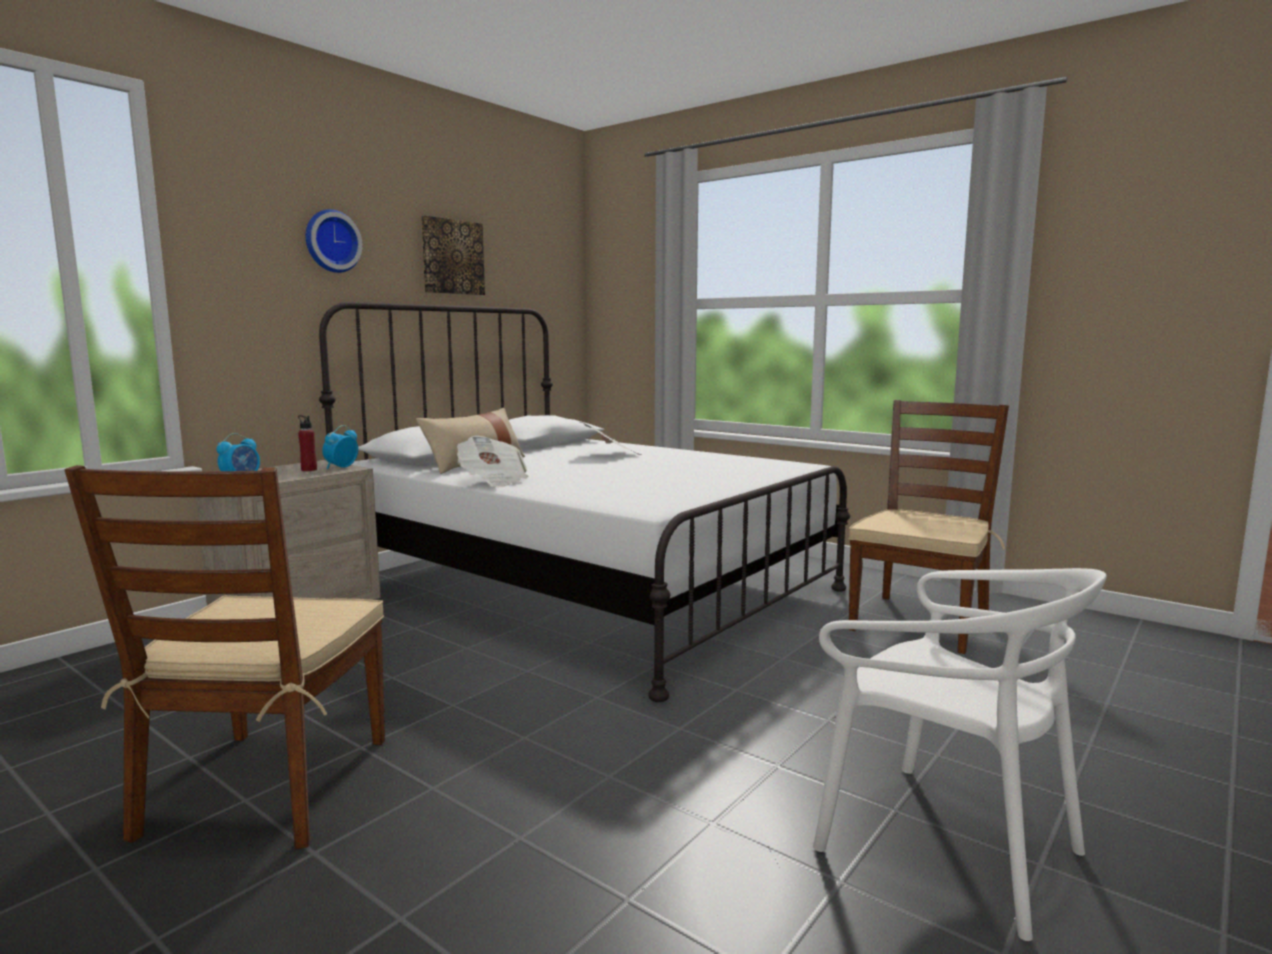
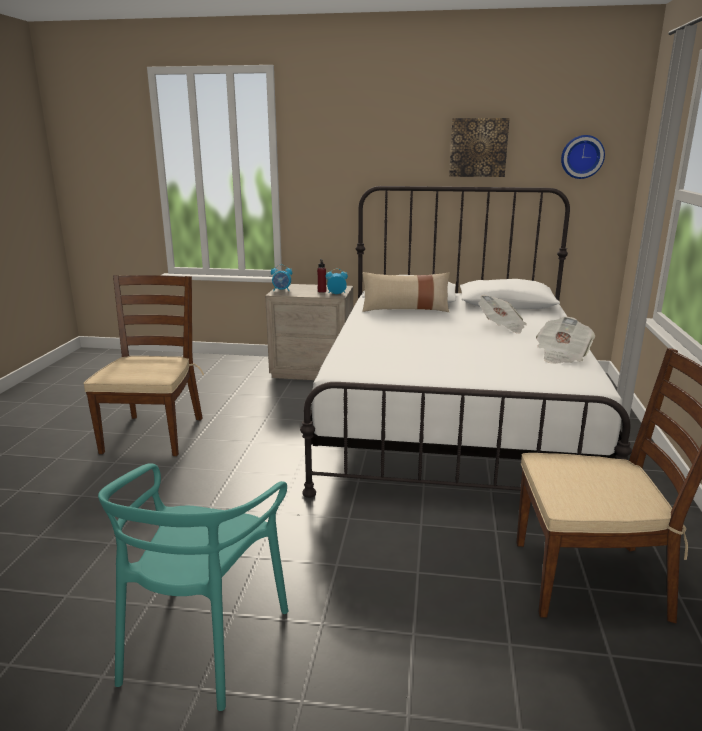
camera: 60 degrees right, 10 degrees up
brown chair [64,465,385,849] -> brown chair turned 120 degrees clockwise [83,275,204,456]
wall clock [306,209,362,273] -> wall clock moved to [561,135,605,179]
newspaper [457,436,528,487] -> newspaper moved to [536,317,595,364]
white chair [813,568,1107,941] -> turquoise chair [98,463,288,711]

